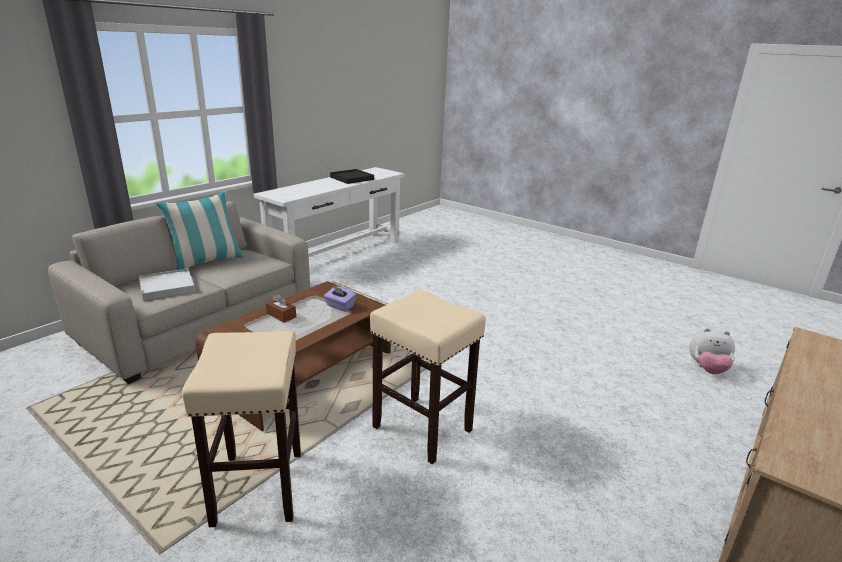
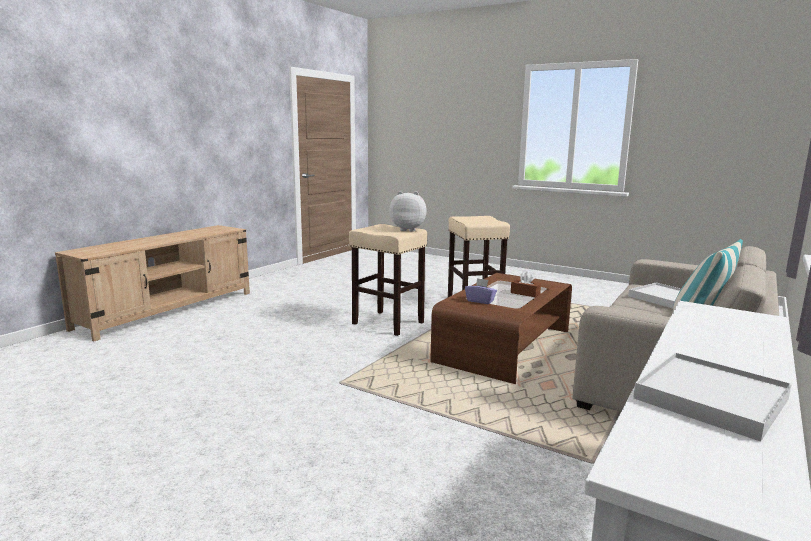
camera: 175 degrees right, 10 degrees down
black tray [330,169,374,184] -> white tray [633,352,792,442]
plush toy [689,328,735,374] -> plush toy moved to [389,191,427,232]

